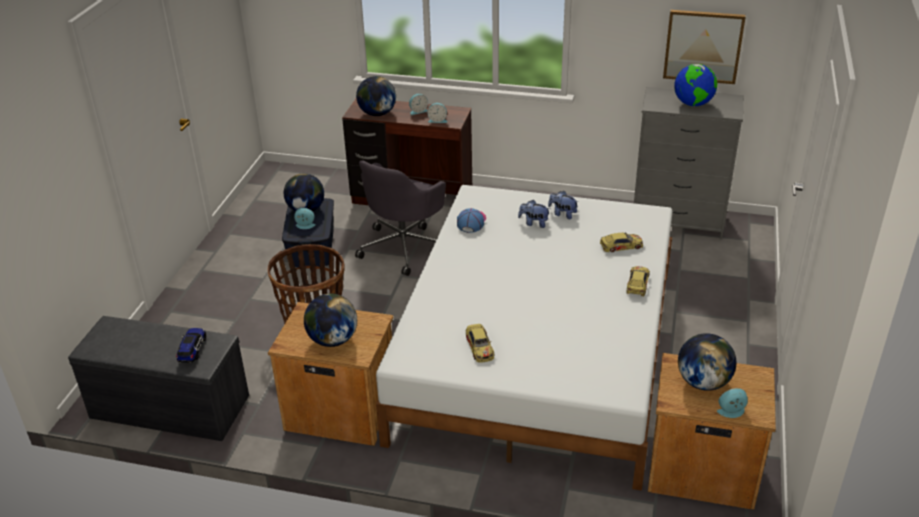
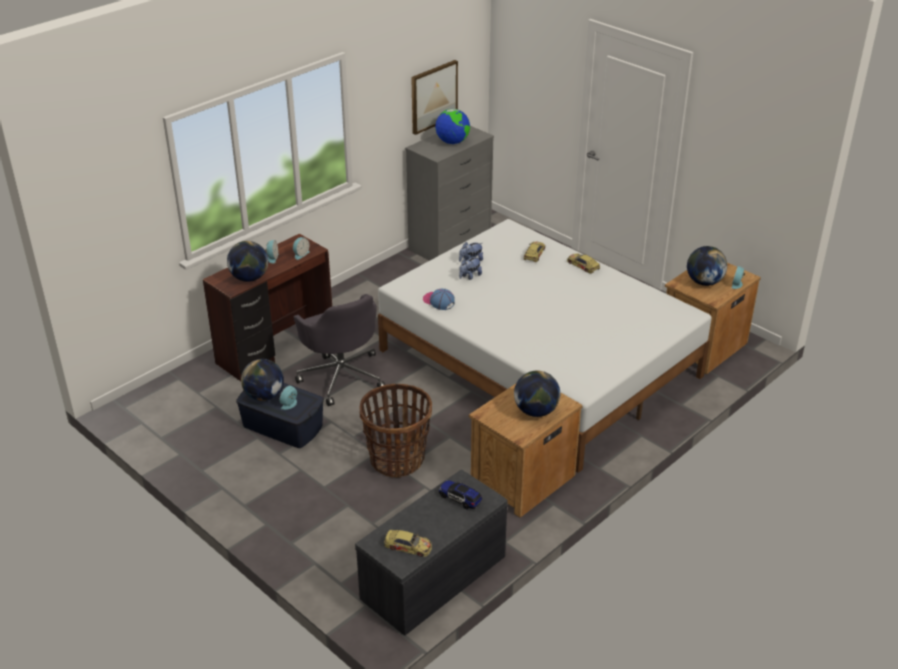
camera: 60 degrees left, 0 degrees up
toy car [466,324,494,363] -> toy car moved to [384,530,432,557]

